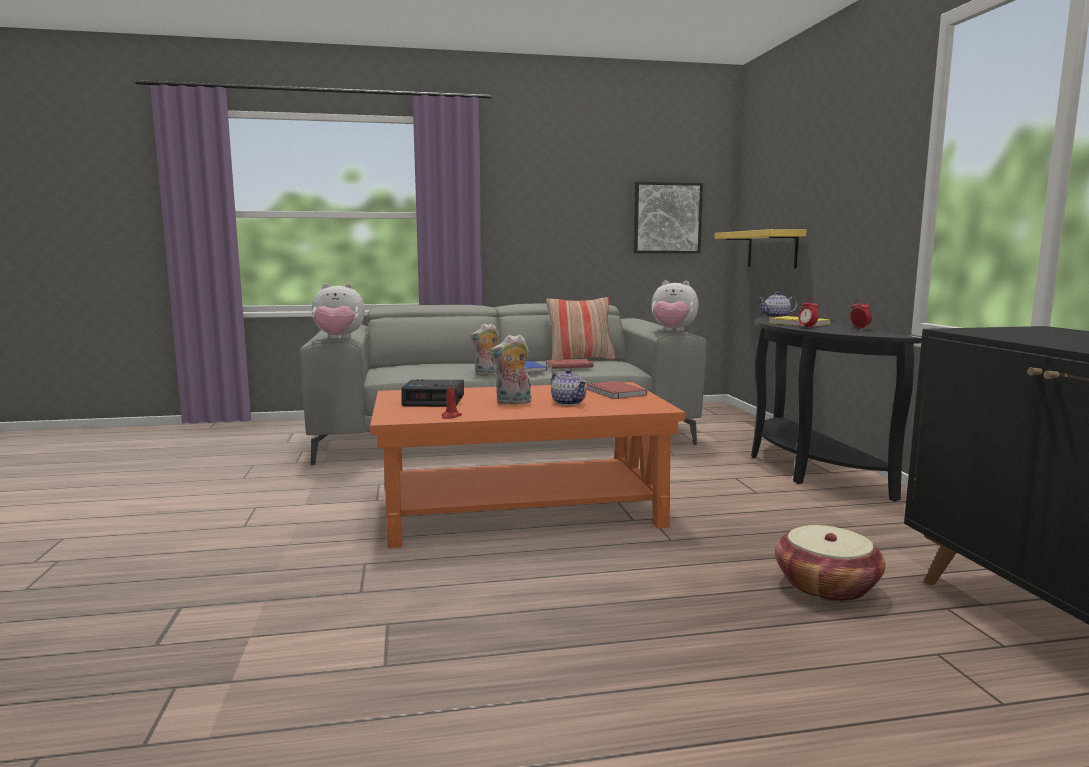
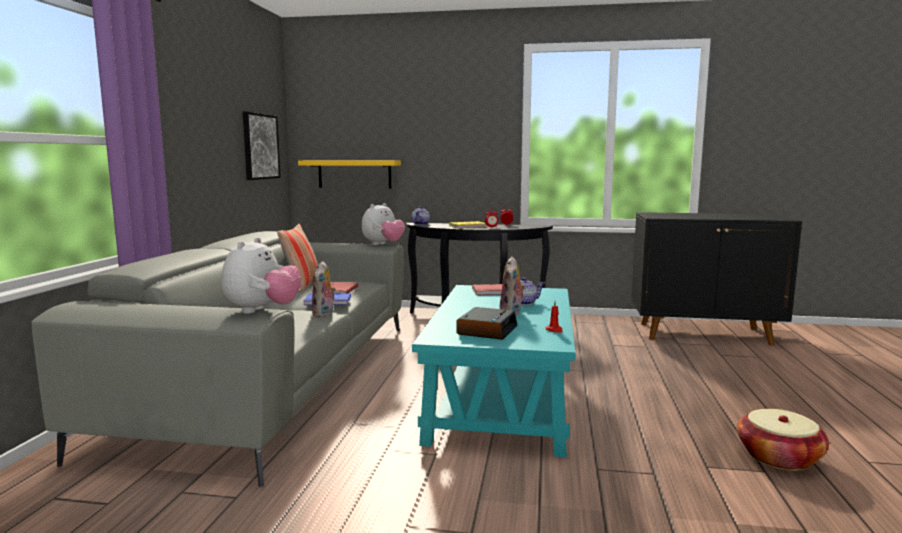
camera: 70 degrees left, 0 degrees up
orange coffee table [370,382,686,548] -> turquoise coffee table [412,285,575,458]
basket [775,525,885,602] -> basket moved to [737,409,829,471]

